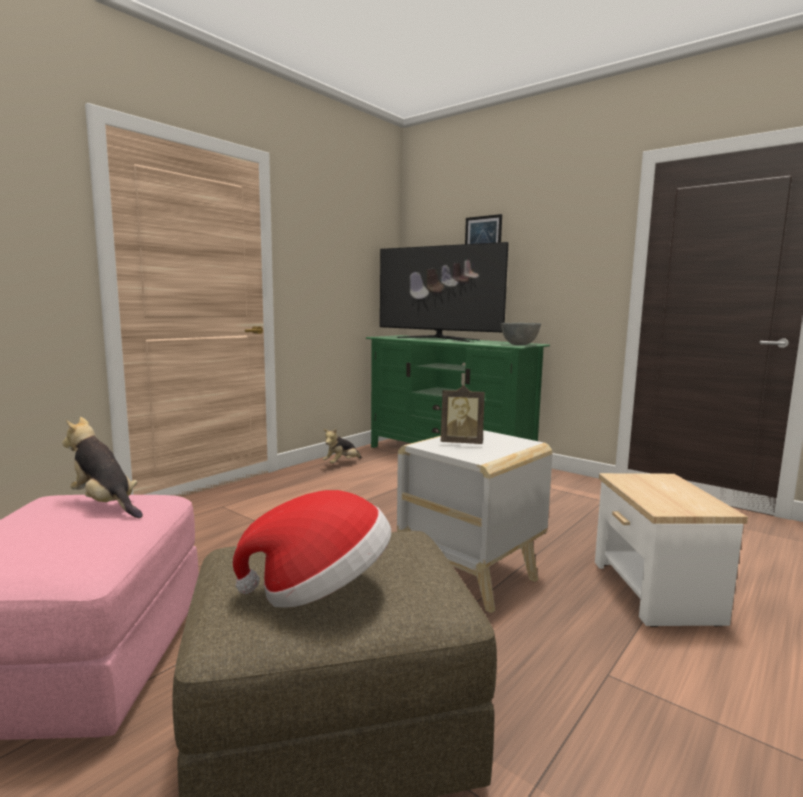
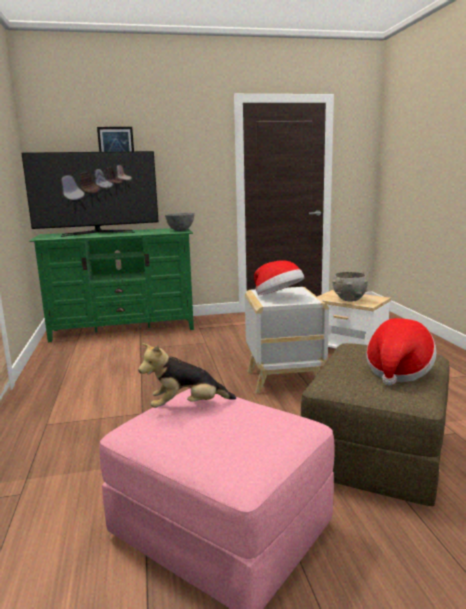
camera: 50 degrees left, 5 degrees up
plush toy [323,429,361,464] -> none
picture frame [441,385,485,444] -> hat [254,260,304,295]
none -> grey bowl [332,272,368,302]

